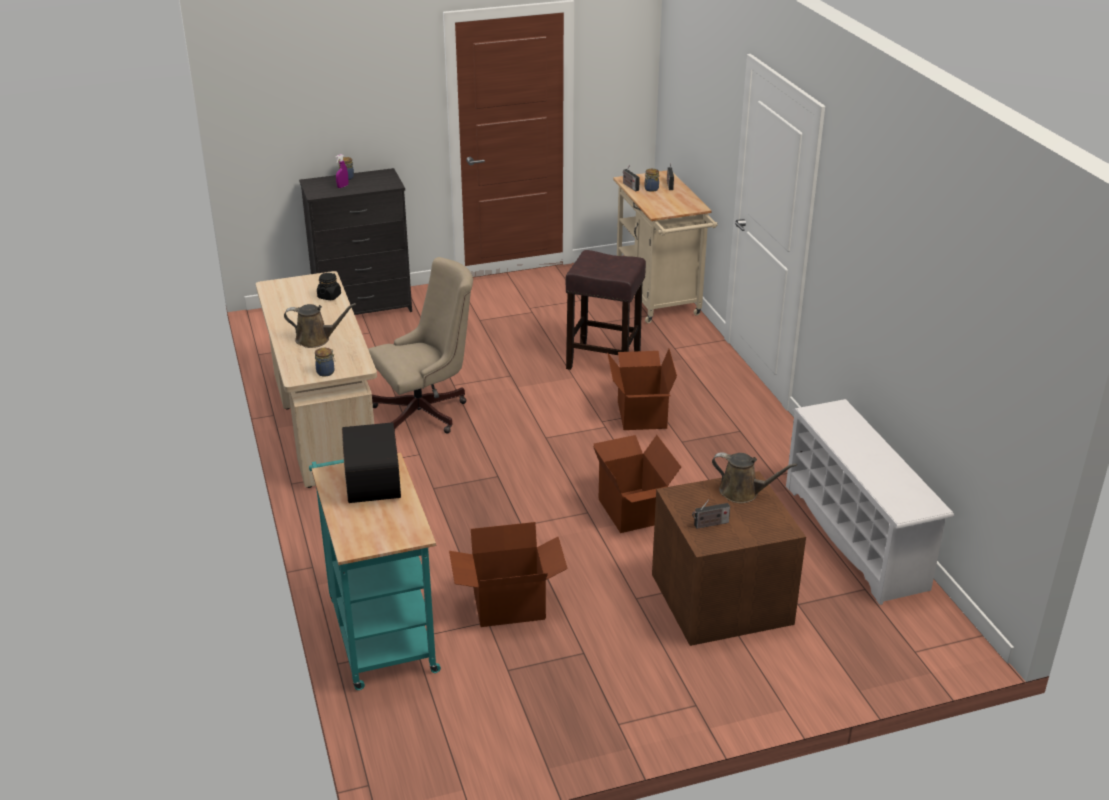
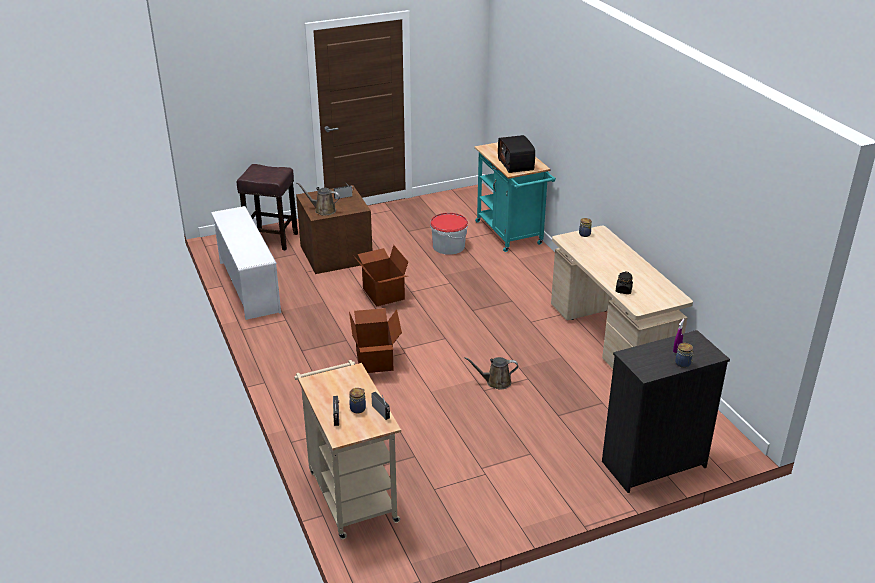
camera: 175 degrees right, 0 degrees up
brown watering can [284,303,356,348] -> brown watering can moved to [465,357,518,389]
beige office chair [368,257,473,434] -> none
cardboard box [449,522,567,627] -> bucket [430,213,468,255]
brown stool [566,250,646,370] -> brown stool moved to [236,164,298,251]

